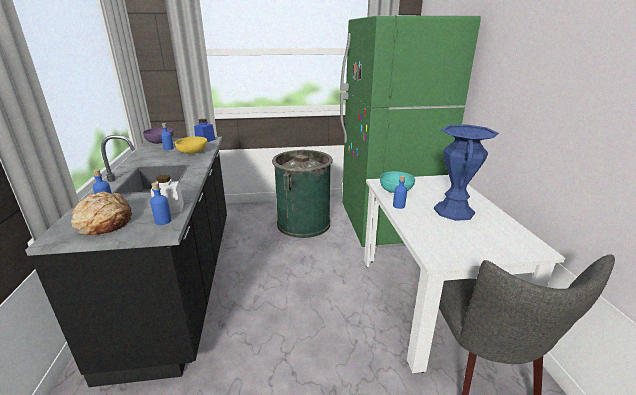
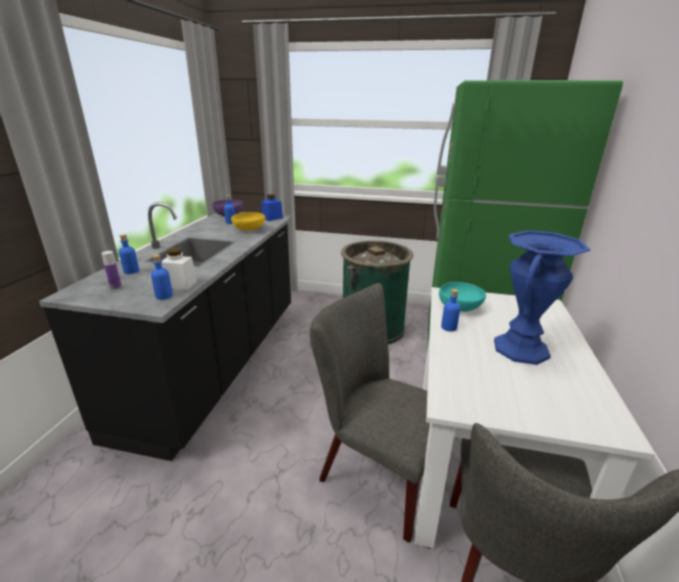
camera: 20 degrees right, 0 degrees up
bread [71,191,132,235] -> bottle [101,251,122,290]
none -> grey chair [310,283,450,543]

